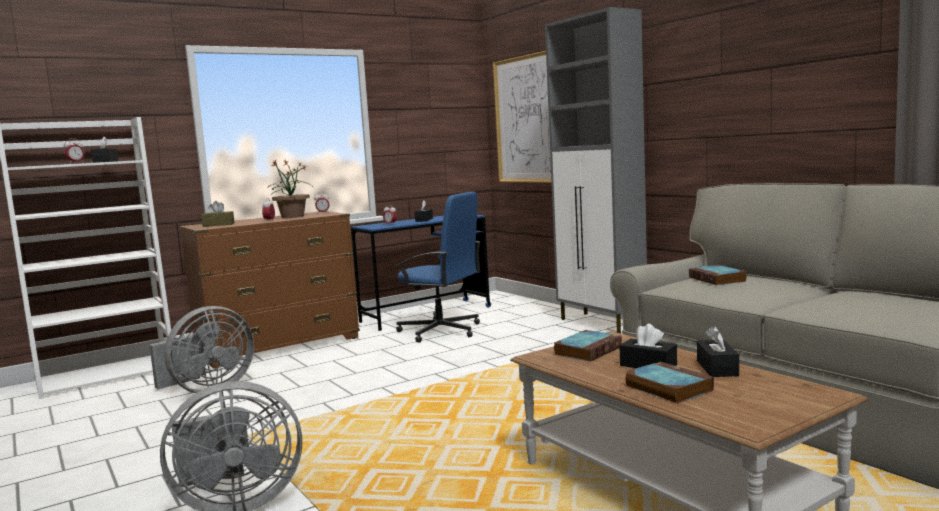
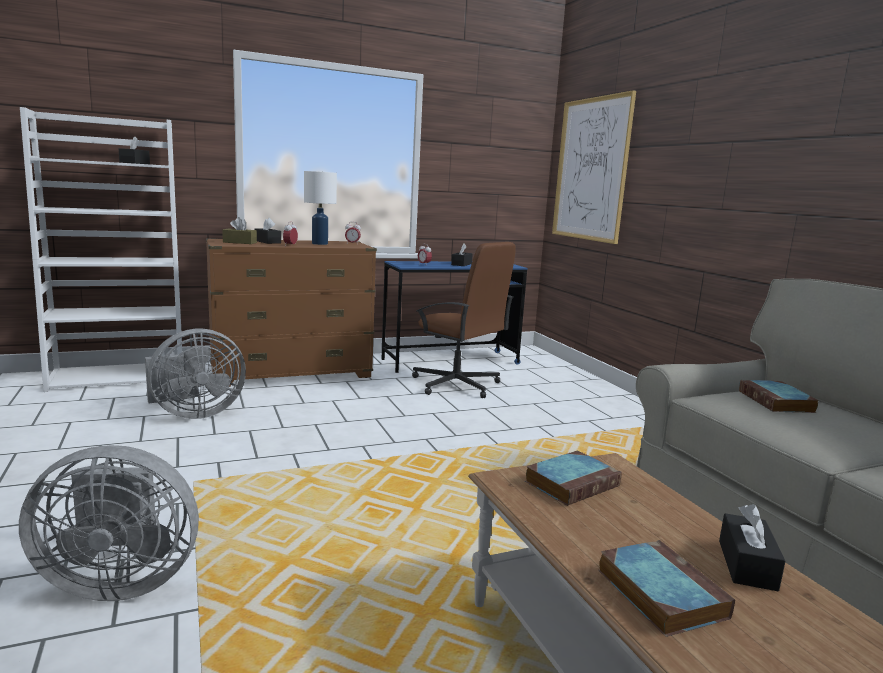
camera: 10 degrees right, 5 degrees up
alarm clock [64,138,85,164] -> none
potted plant [267,160,312,218] -> white table lamp [304,171,337,245]
blue office chair [396,192,481,343] -> brown office chair [412,242,516,398]
grey cabinet [545,7,647,333] -> none
black tissue box [619,324,677,368] -> black tissue box moved to [255,218,281,244]

